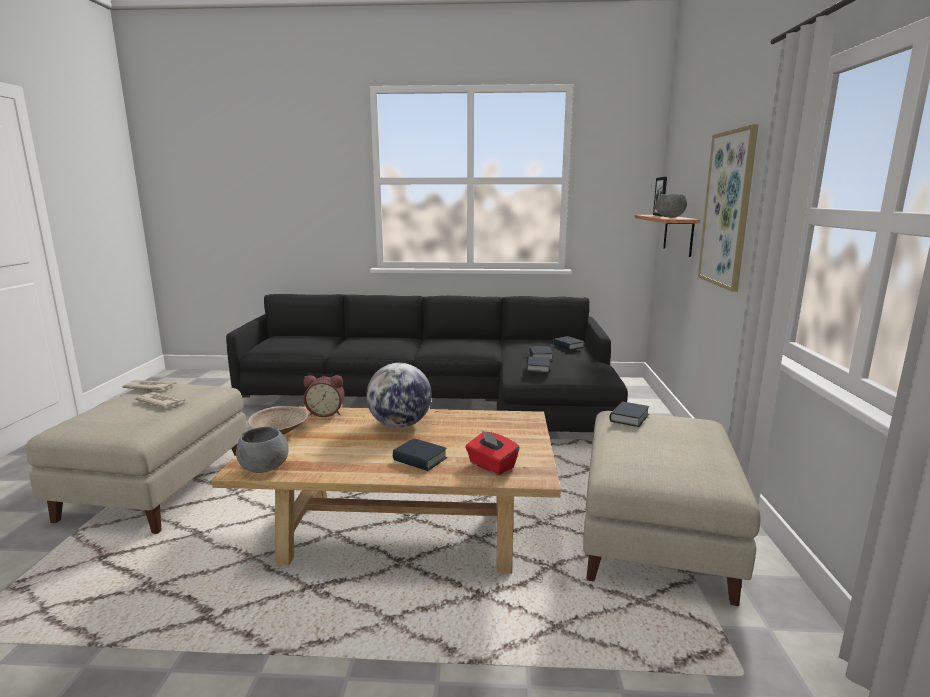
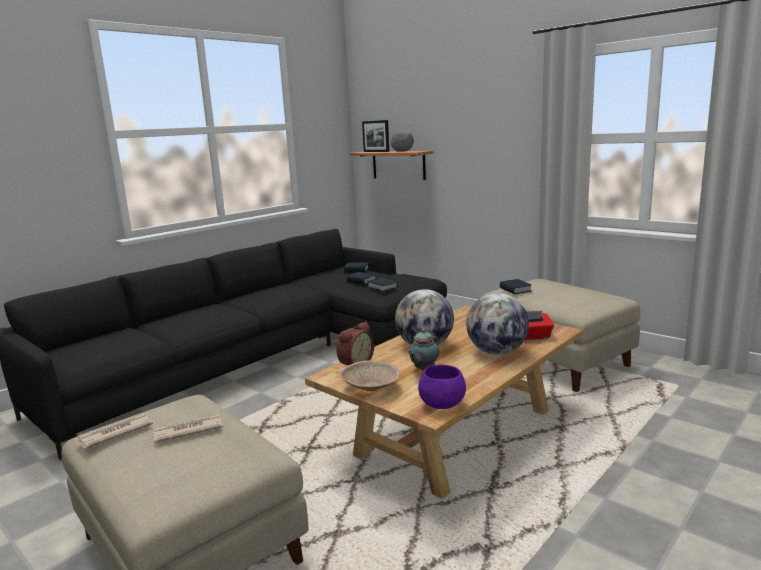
camera: 50 degrees left, 0 degrees up
grey bowl [236,427,289,473] -> purple bowl [418,365,466,409]
book [393,438,447,471] -> globe [466,293,529,355]
picture [698,124,759,292] -> none
none -> teapot [408,329,439,370]

